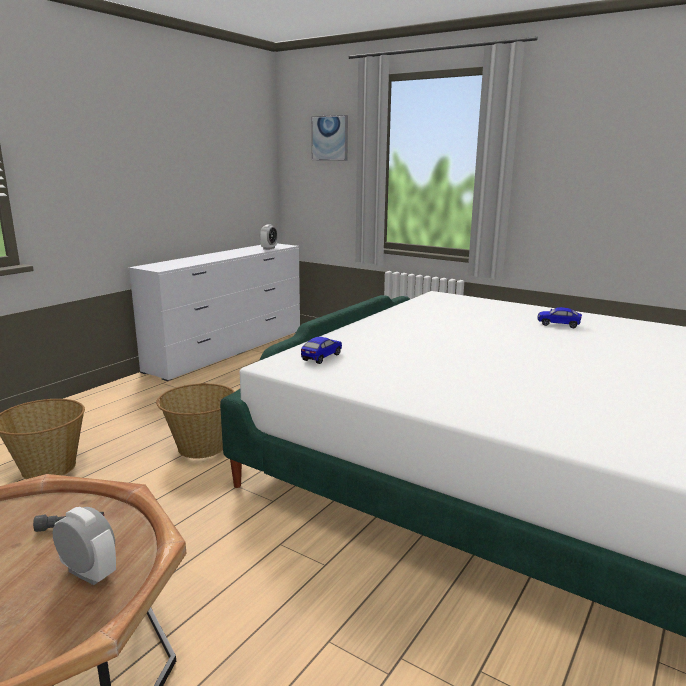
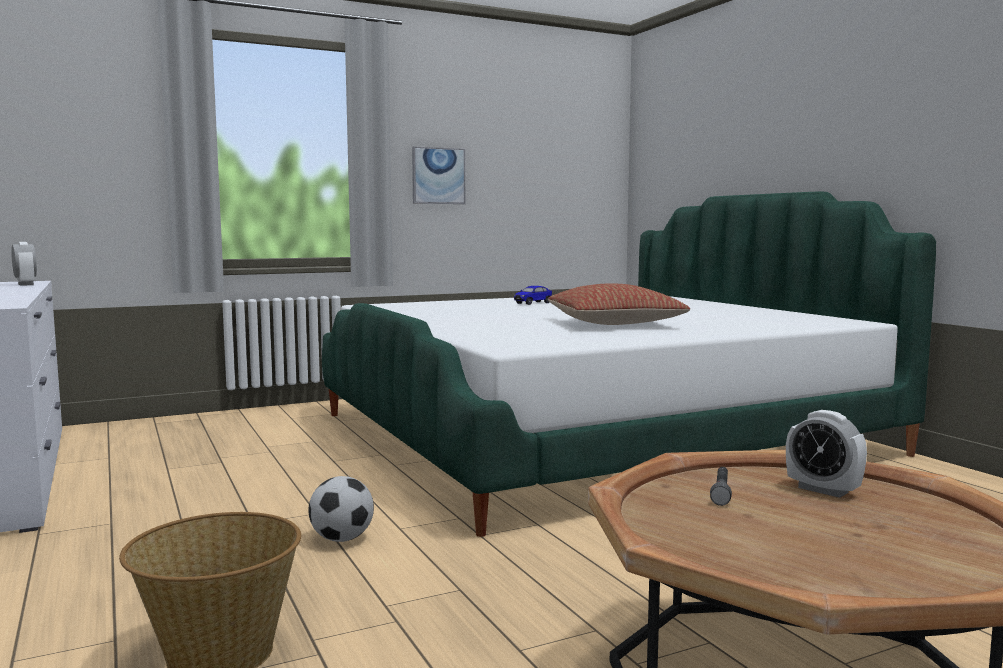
camera: 60 degrees left, 10 degrees down
alarm clock [53,507,116,585] -> alarm clock turned 105 degrees counterclockwise [786,410,867,498]
basket [156,383,235,459] -> football [308,476,374,542]
toy car [301,337,342,364] -> none
picture [311,115,348,161] -> picture moved to [412,146,465,204]
none -> pillow [548,284,690,325]

